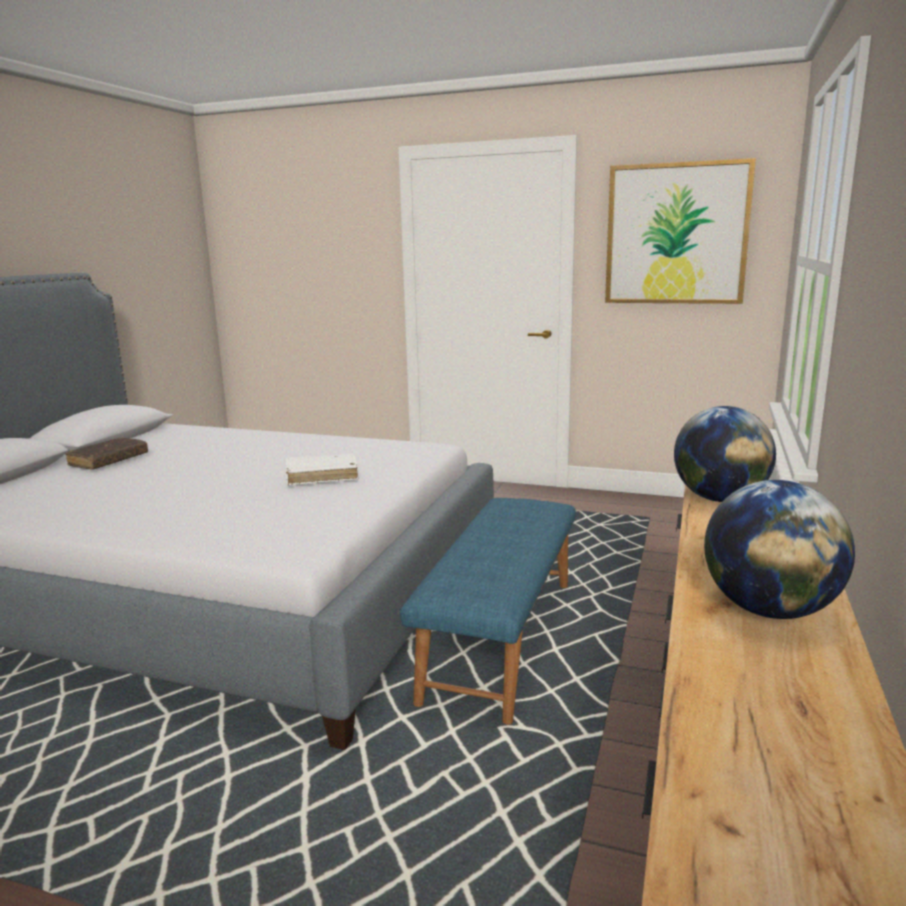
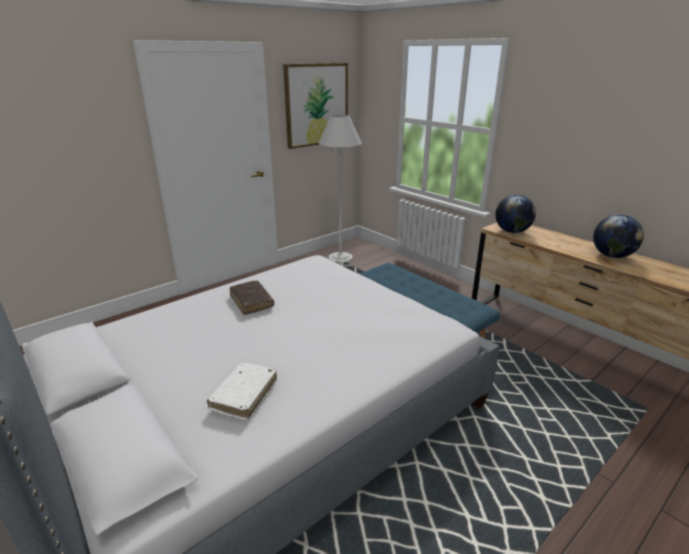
camera: 60 degrees left, 10 degrees up
brown book [65,437,148,470] -> brown book moved to [230,280,274,315]
white book [286,454,358,486] -> white book moved to [207,363,277,420]
none -> white floor lamp [318,115,362,263]

